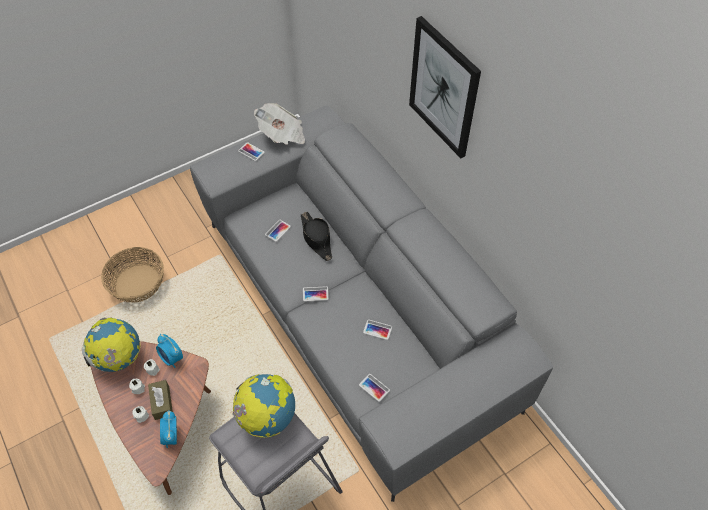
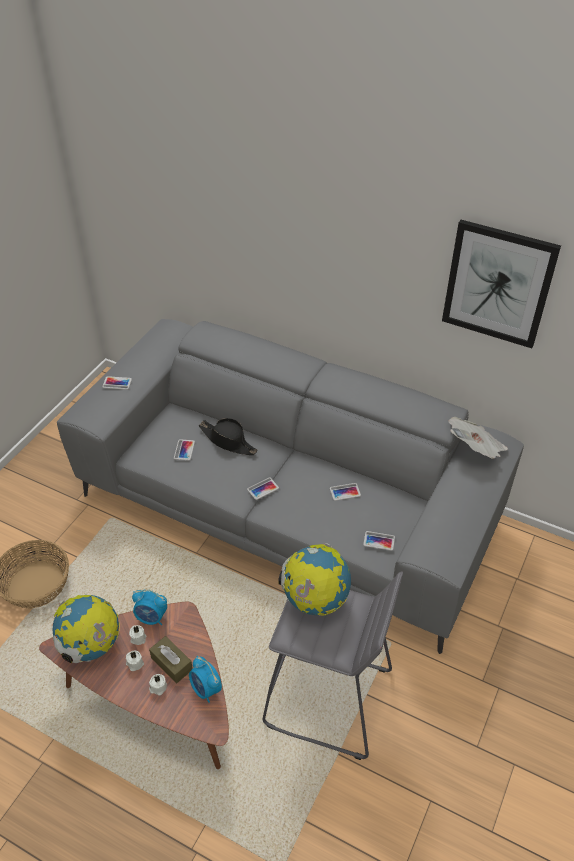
camera: 30 degrees left, 10 degrees down
newspaper [254,103,305,145] -> newspaper moved to [449,417,508,459]
picture [409,16,481,158] -> picture moved to [442,220,561,348]

